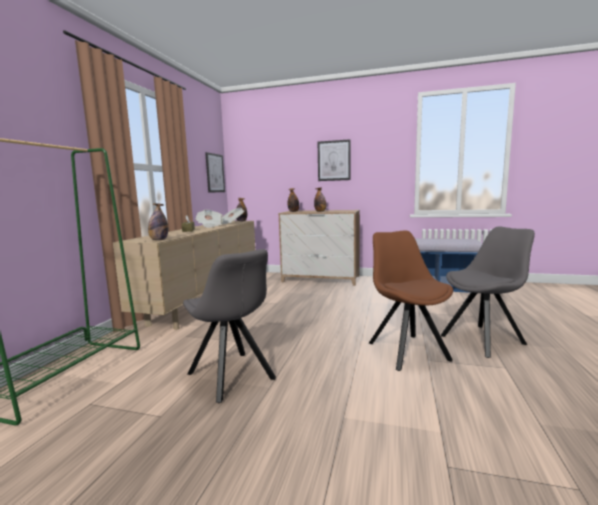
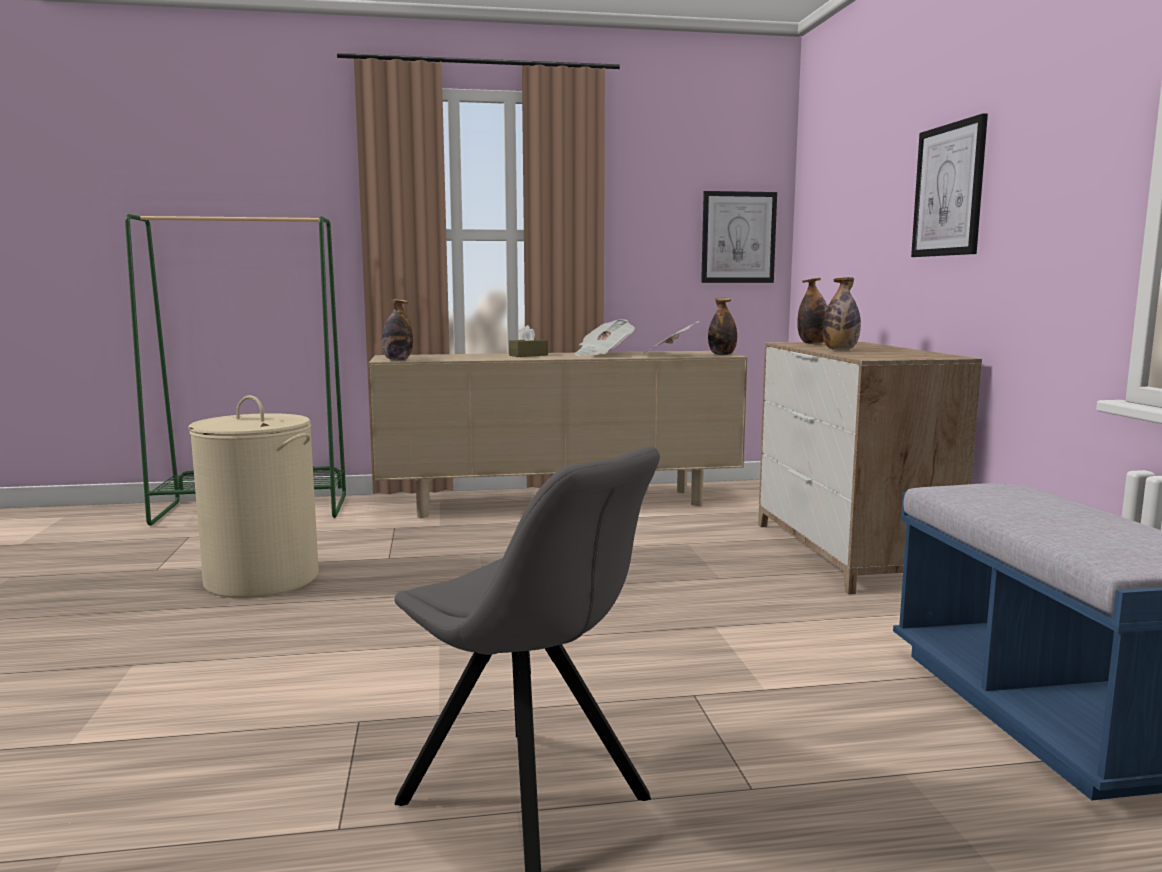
camera: 65 degrees right, 0 degrees up
grey chair [183,249,276,403] -> beige laundry basket [188,395,319,598]
brown chair [369,230,453,371] -> none

